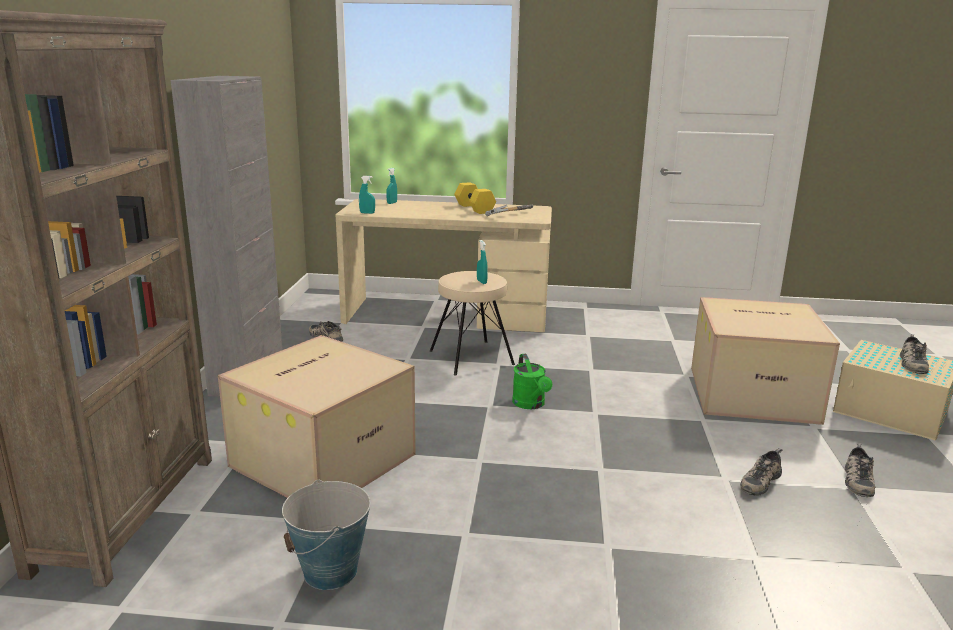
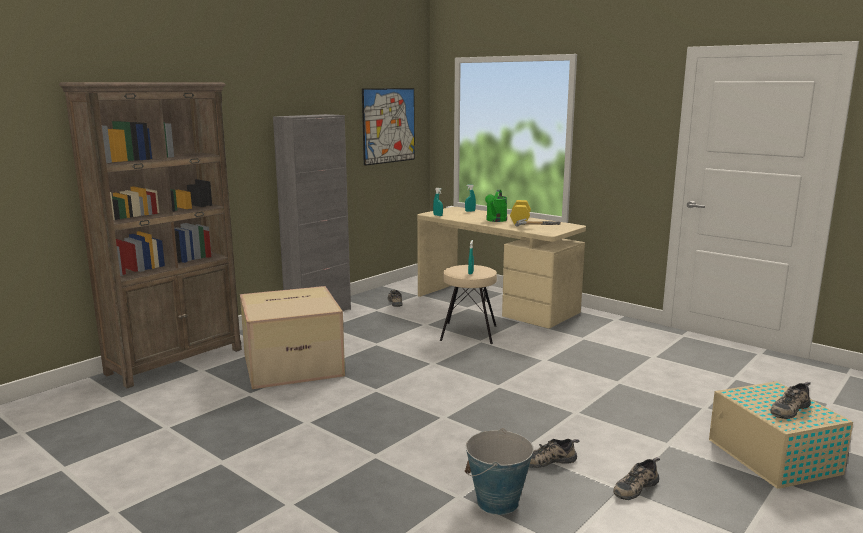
camera: 35 degrees right, 5 degrees down
bucket [282,480,371,590] -> bucket moved to [465,428,533,515]
green watering can [512,354,552,409] -> green watering can moved to [485,190,507,222]
cardboard box [691,297,840,425] -> none
none -> picture [362,88,415,166]

